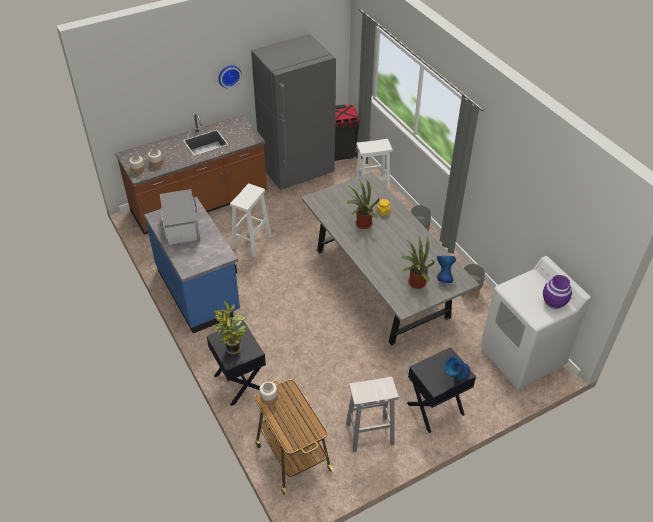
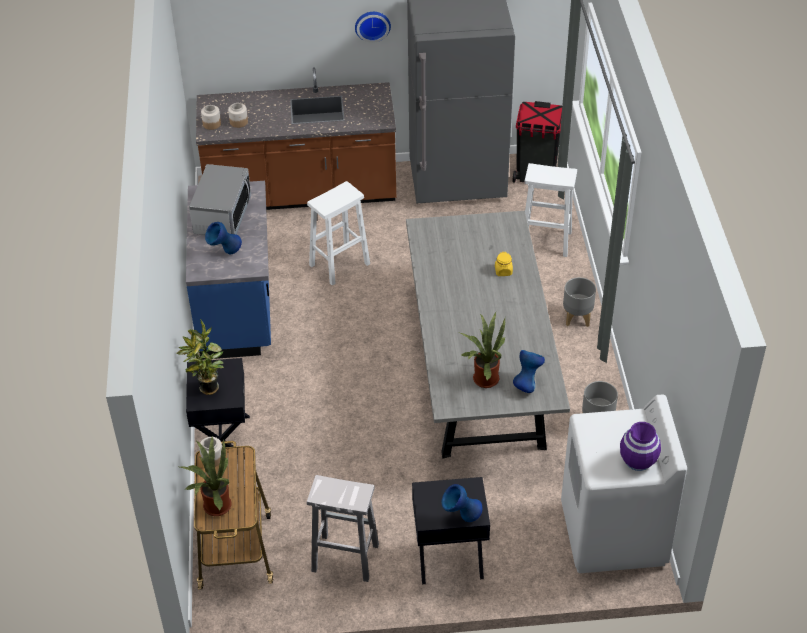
camera: 25 degrees right, 0 degrees up
potted plant [347,178,379,229] -> potted plant moved to [180,436,232,516]
none -> blue vase [205,222,242,254]

